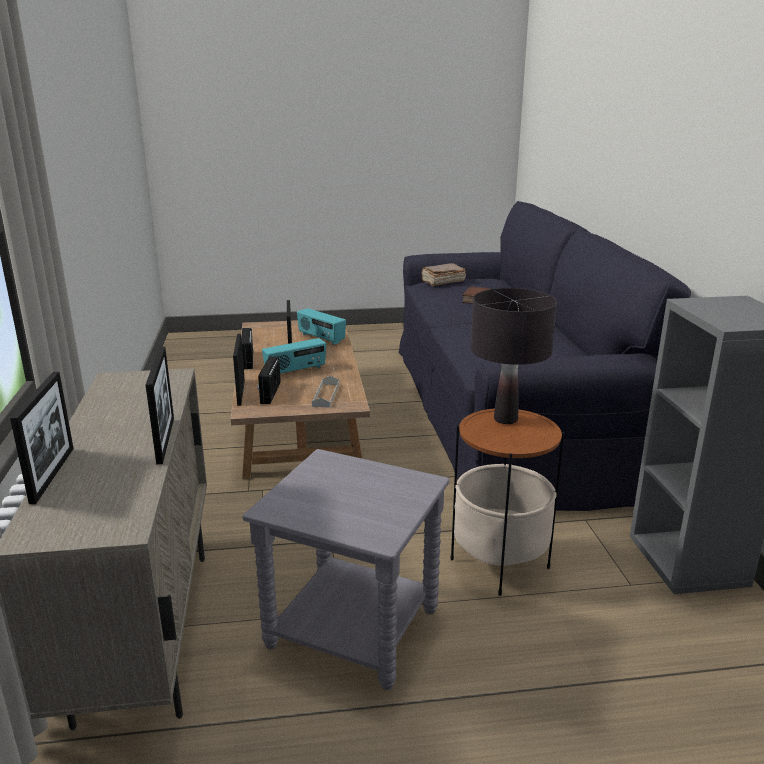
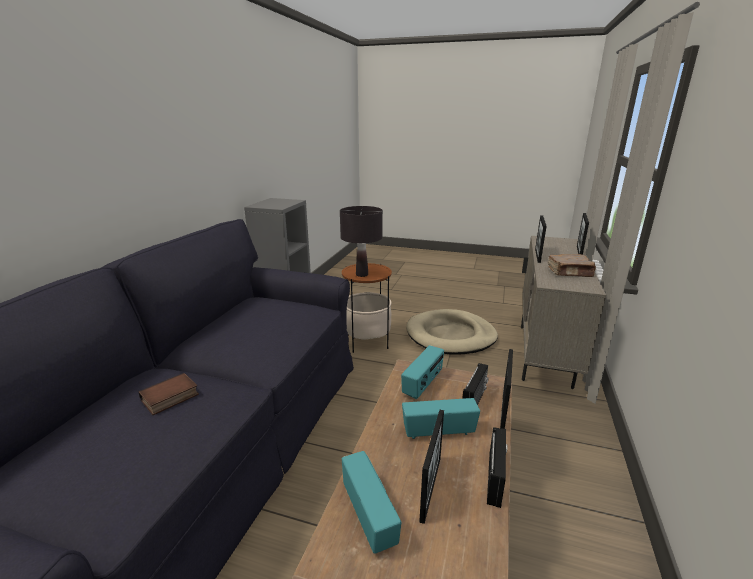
camera: 155 degrees left, 0 degrees up
grey side table [243,449,450,690] -> beige dog bed [406,309,498,355]
grey tray [312,376,339,408] -> radio [401,345,444,400]
brown book [421,263,466,286] -> brown book moved to [548,254,596,277]

